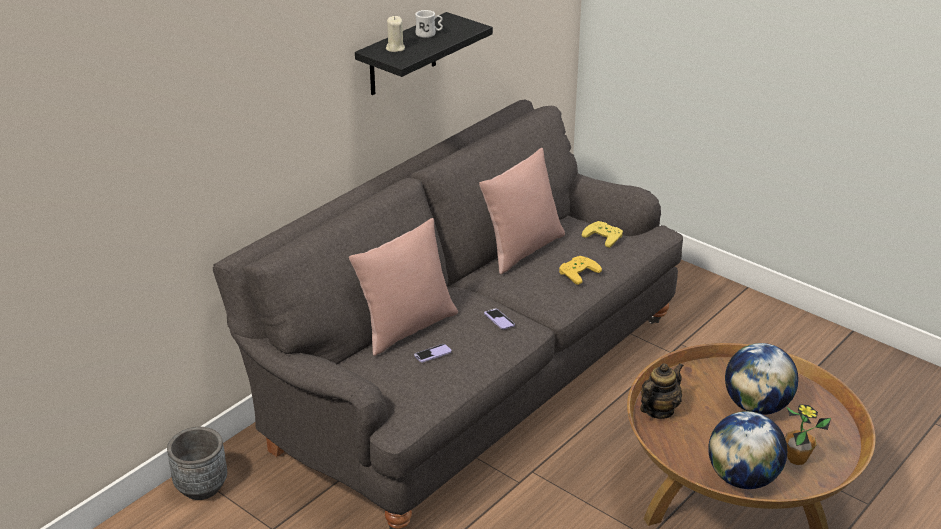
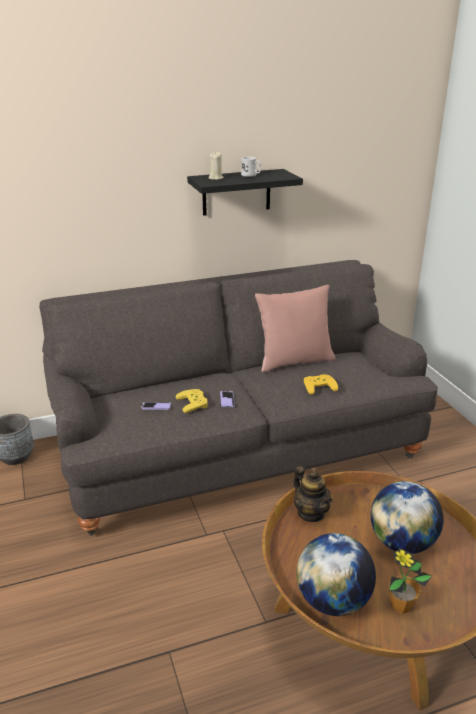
camera: 30 degrees right, 5 degrees down
pink pillow [349,218,458,356] -> none
yellow game controller [582,221,623,248] -> yellow game controller moved to [176,389,208,413]
teapot [640,363,683,419] -> teapot turned 75 degrees clockwise [293,466,332,522]

